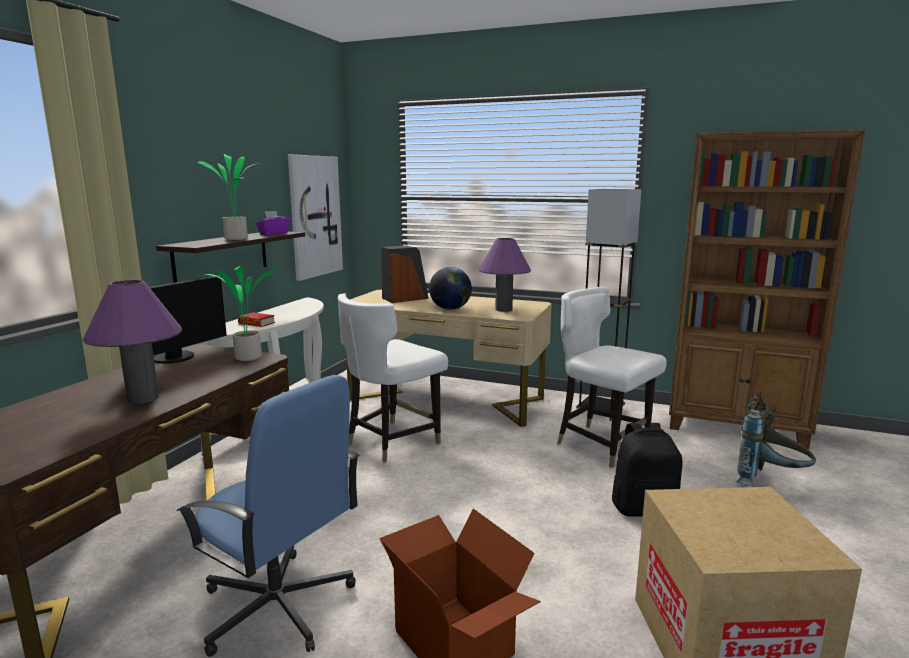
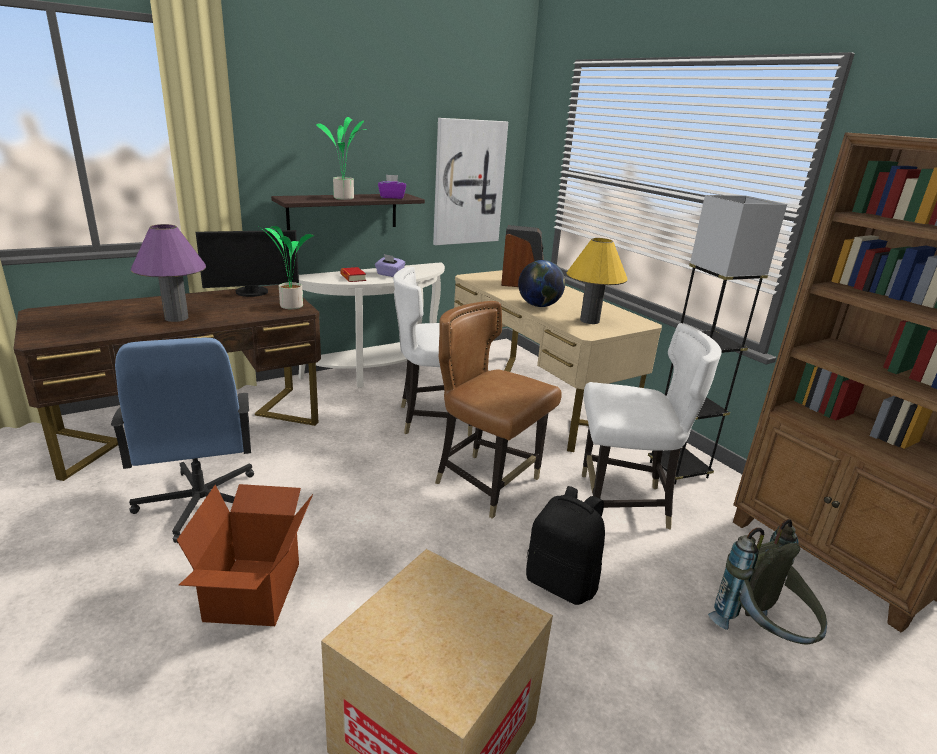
camera: 35 degrees right, 10 degrees up
purple table lamp [479,238,531,312] -> yellow table lamp [566,238,627,324]
white chair [557,287,667,468] -> white chair turned 105 degrees clockwise [582,323,722,530]
none -> purple tissue box [375,254,405,277]
none -> brown chair [435,301,562,519]

